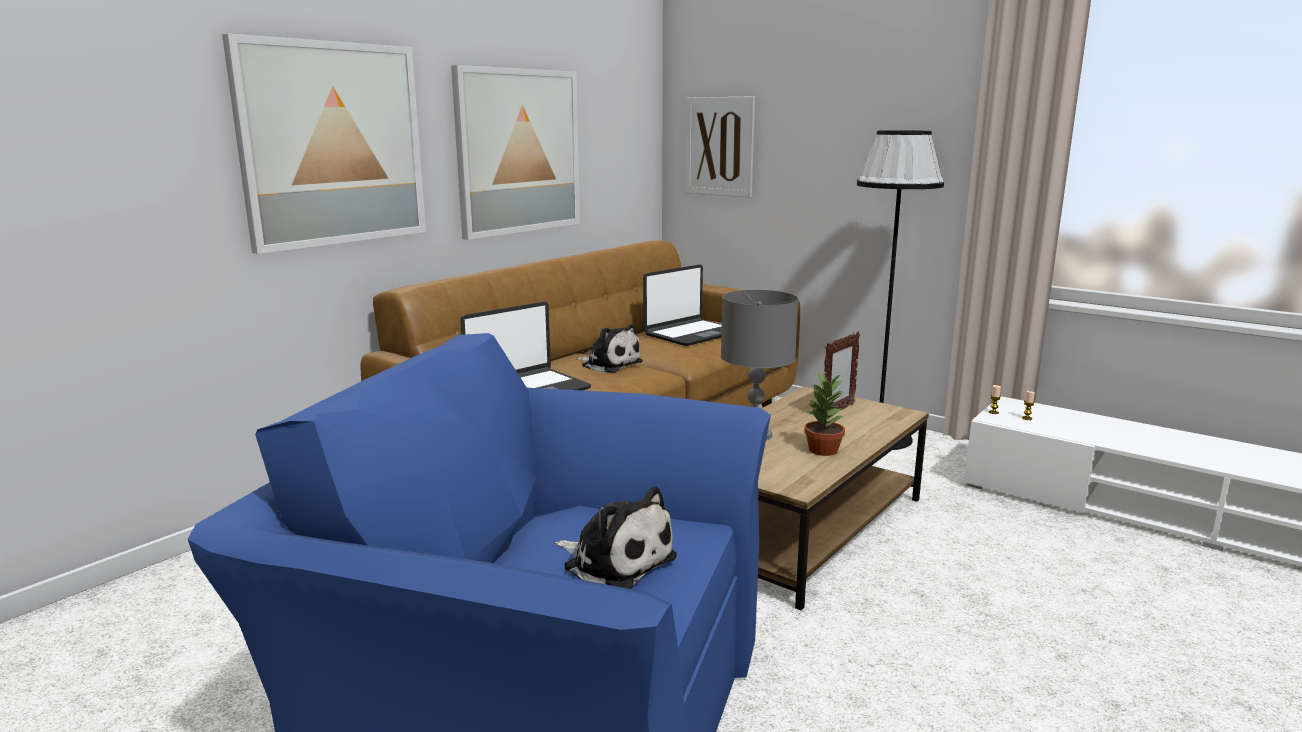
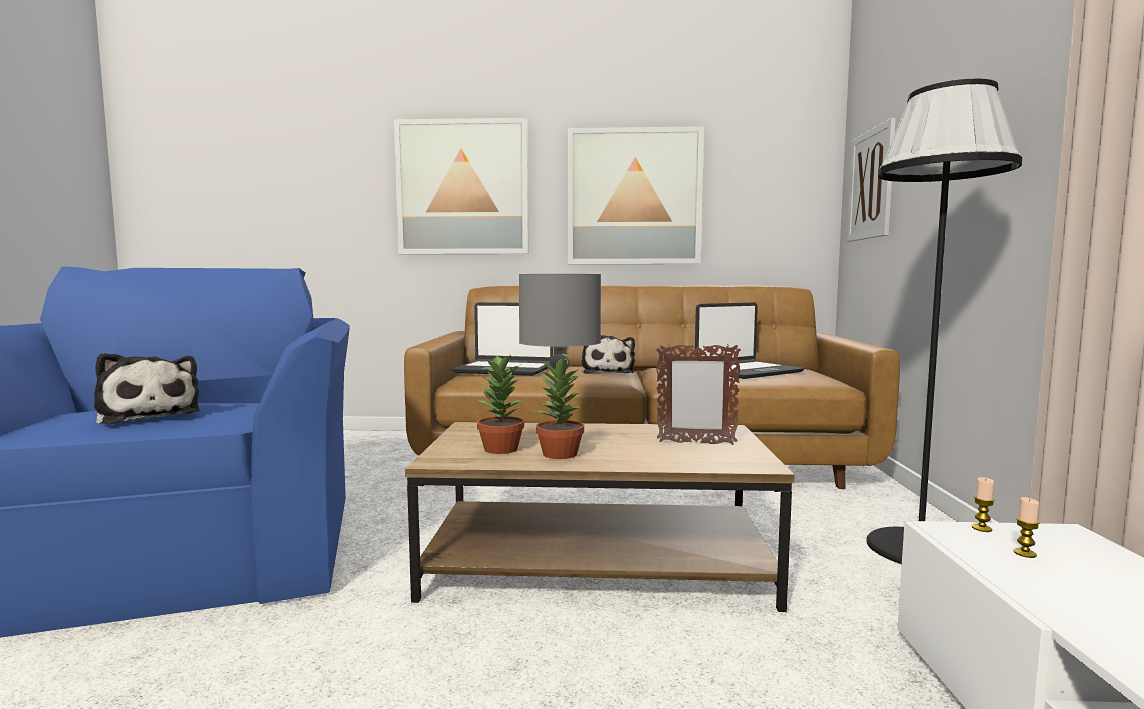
camera: 55 degrees right, 10 degrees down
plush toy [555,487,677,589] -> plush toy turned 45 degrees counterclockwise [94,353,200,425]
laptop [643,264,722,346] -> laptop turned 45 degrees counterclockwise [695,302,804,379]
none -> potted plant [477,354,524,454]

